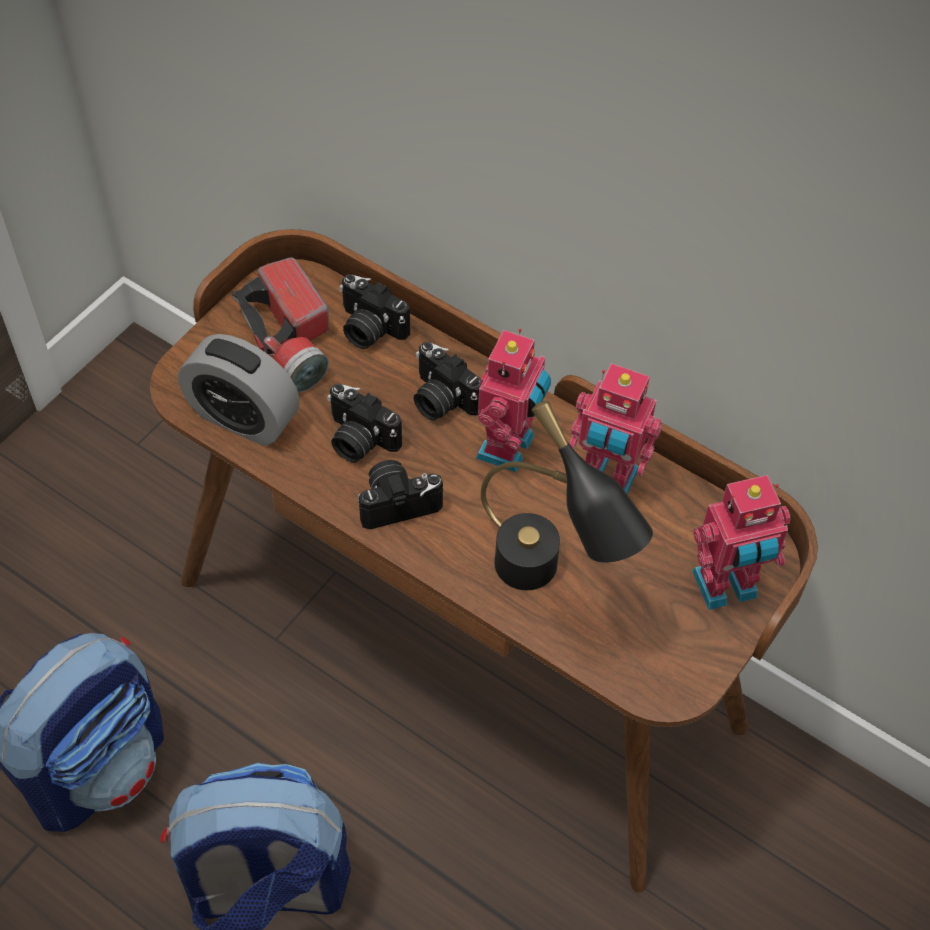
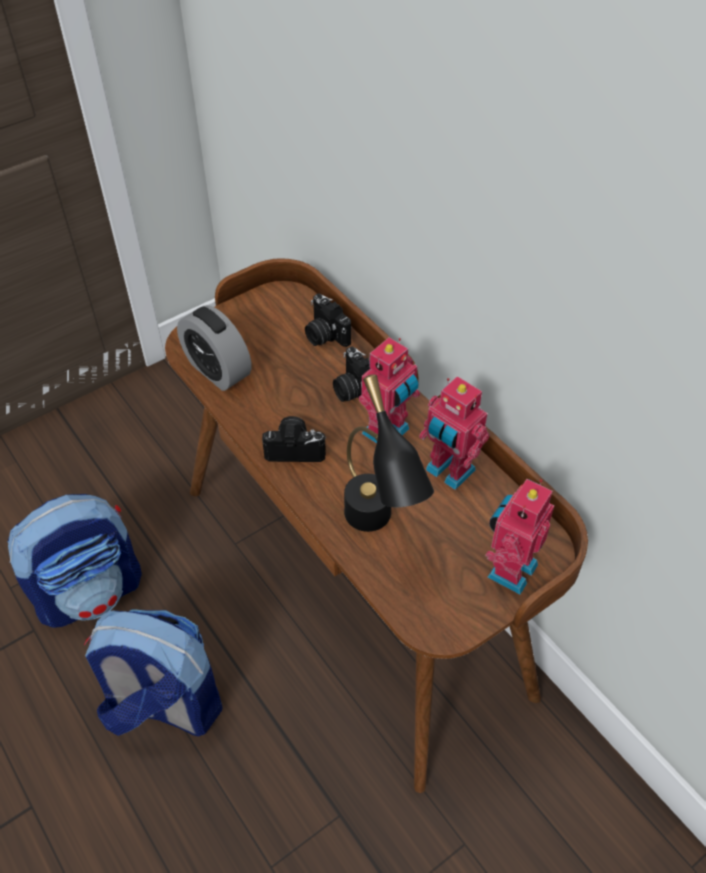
camera: 20 degrees right, 5 degrees down
flashlight [232,257,329,392] -> none
camera [327,384,402,463] -> none
toy robot [692,475,790,610] -> toy robot turned 120 degrees clockwise [485,479,554,594]

